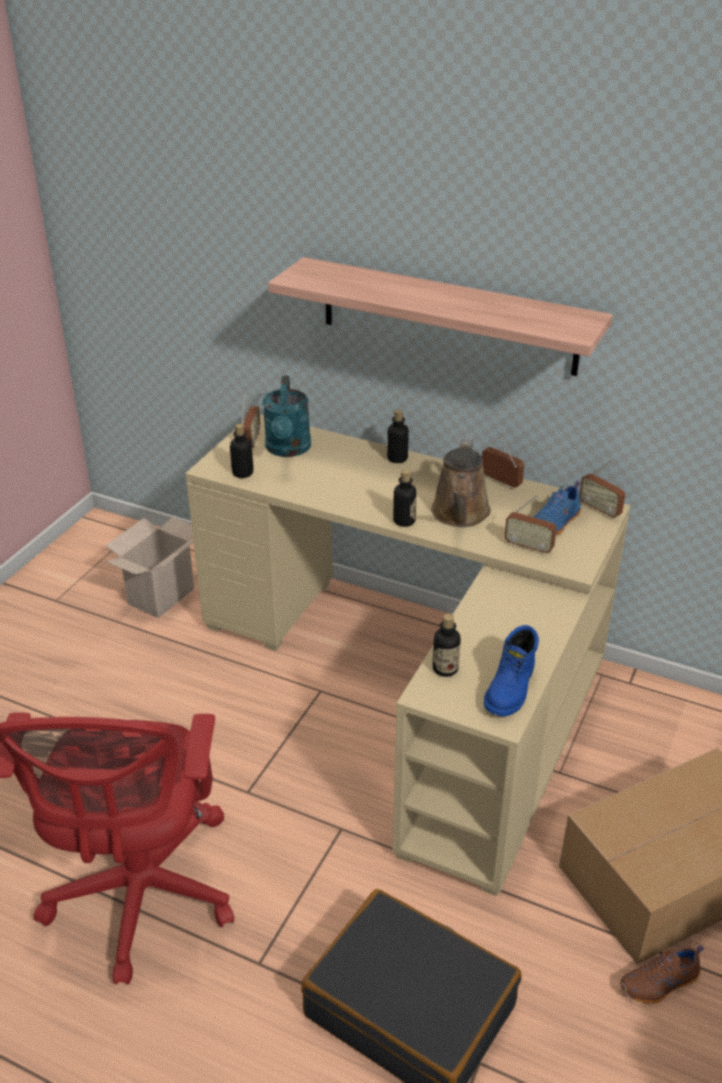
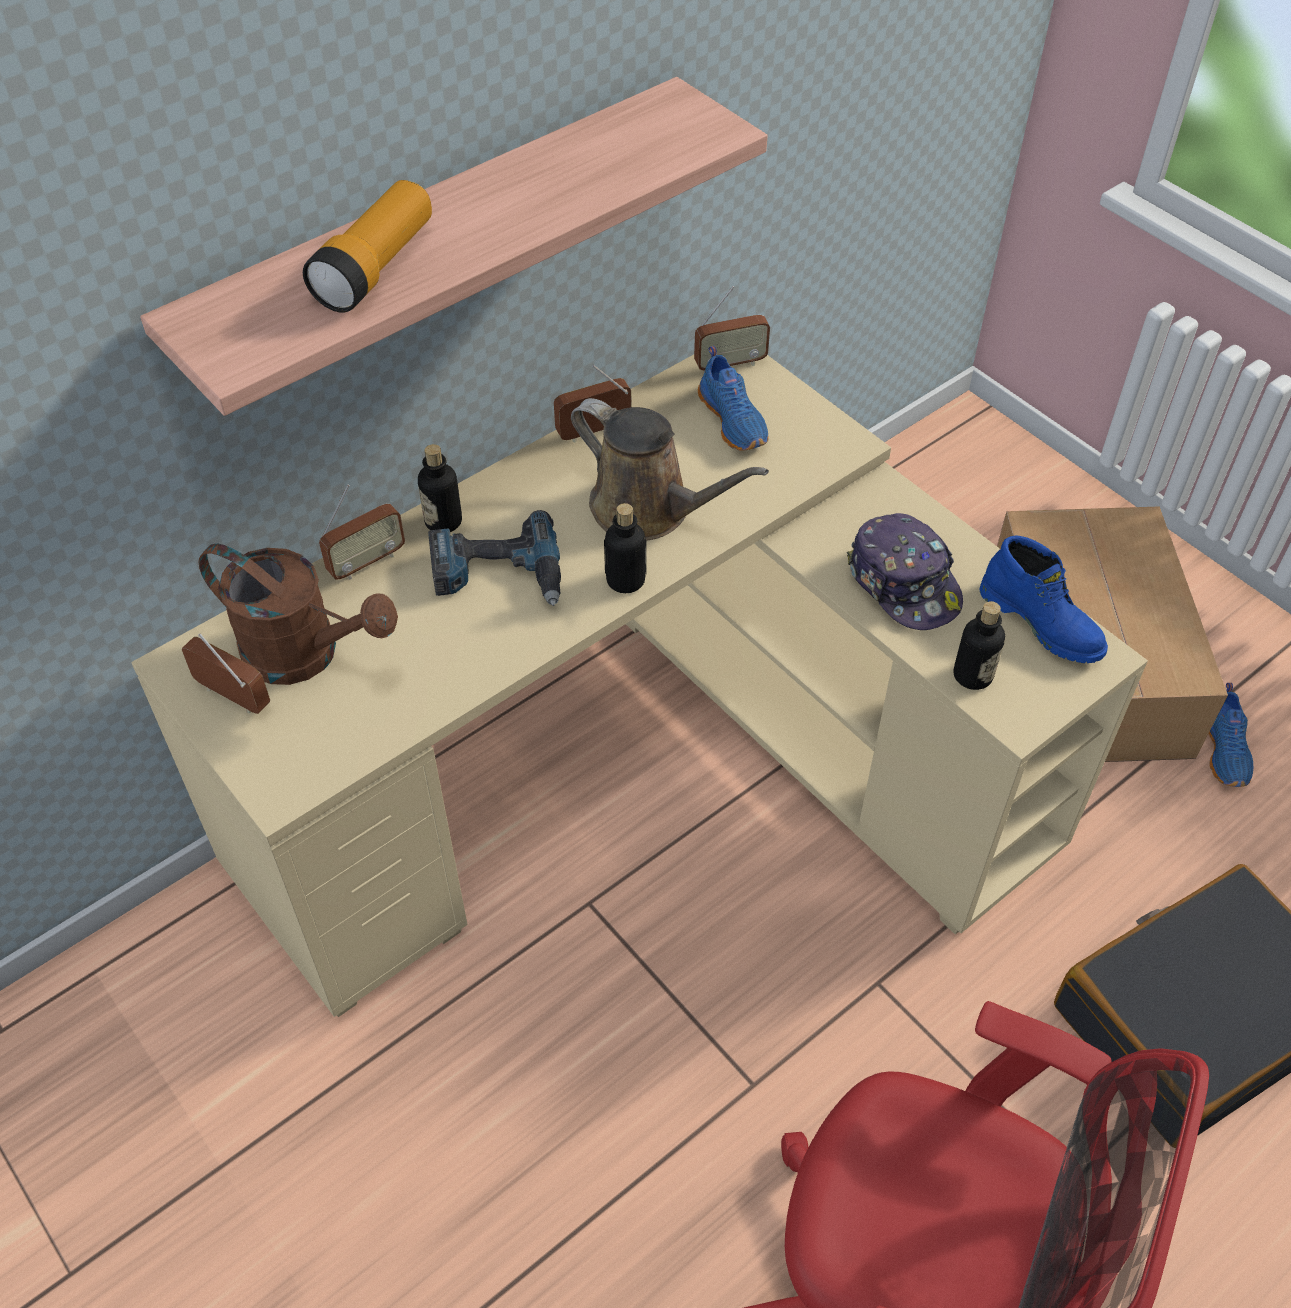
camera: 65 degrees left, 15 degrees up
cardboard box [105,517,194,618] -> none
bottle [230,424,254,478] -> none
turquoise watering can [263,376,311,457] -> brown watering can [199,544,398,685]
radio [504,495,557,555] -> radio moved to [319,485,405,580]
brown shoe [620,946,704,1004] -> blue shoe [1209,683,1253,787]
none -> flashlight [303,180,432,313]
none -> power drill [428,510,561,606]
none -> cap [847,513,963,630]

